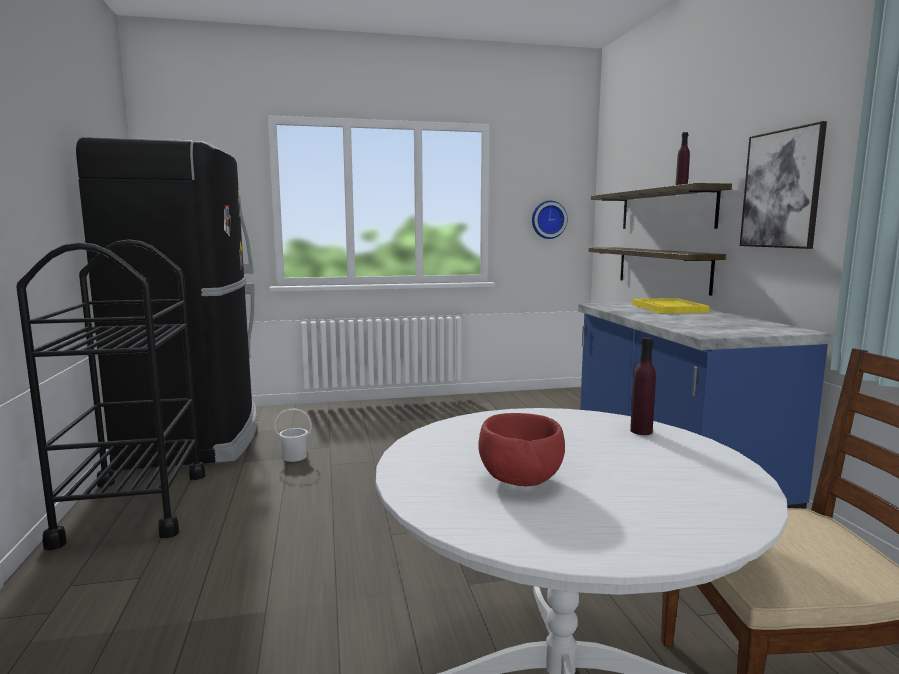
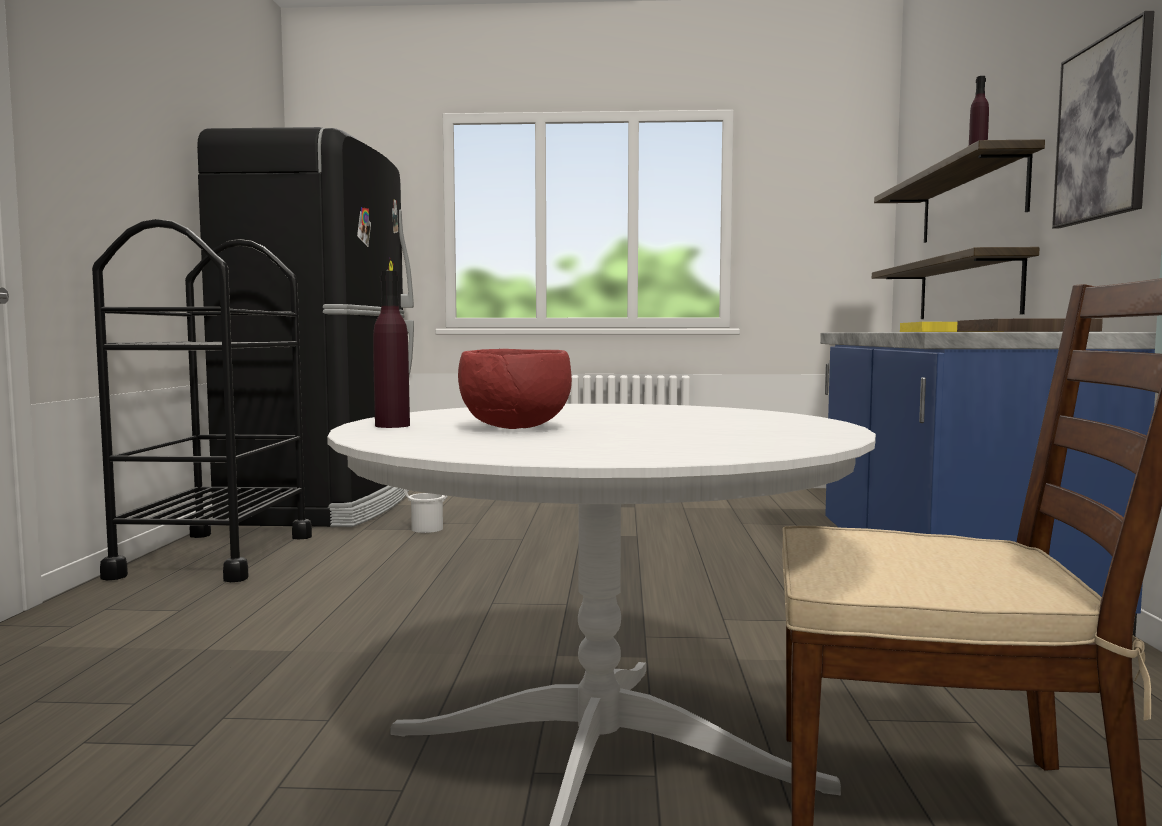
camera: 15 degrees right, 5 degrees down
wall clock [532,201,567,239] -> none
purple bottle [630,337,656,435] -> purple bottle moved to [373,271,410,428]
none -> brown tray [957,318,1103,332]

